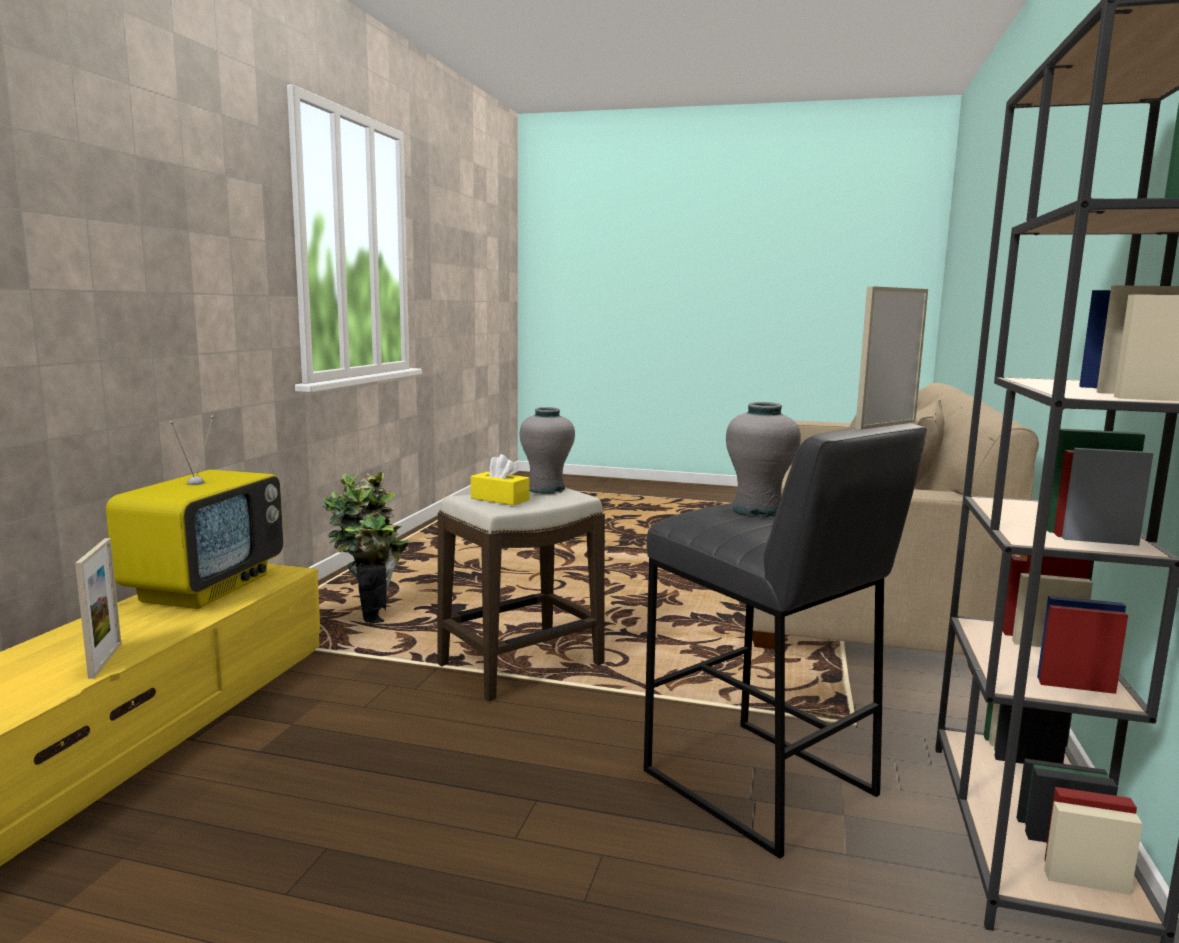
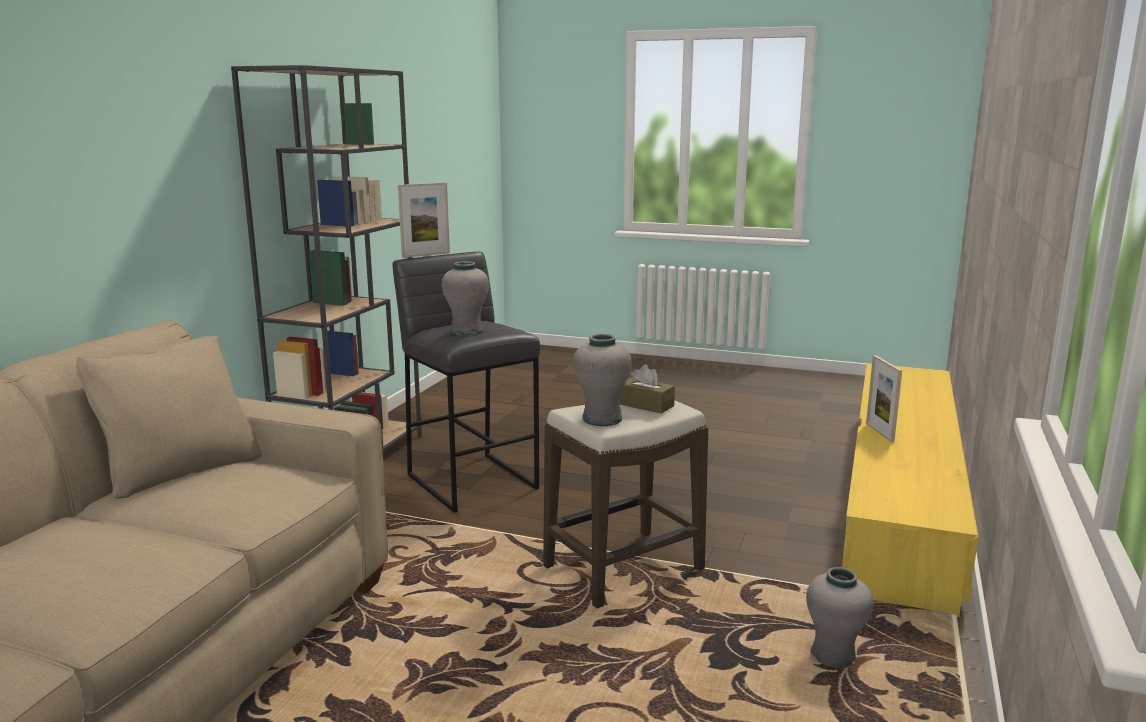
camera: 175 degrees left, 5 degrees up
television [106,415,283,609] -> none
potted plant [321,472,410,623] -> grey vase [806,567,873,668]
yellow tissue box [471,454,530,505] -> brown tissue box [620,365,675,413]

